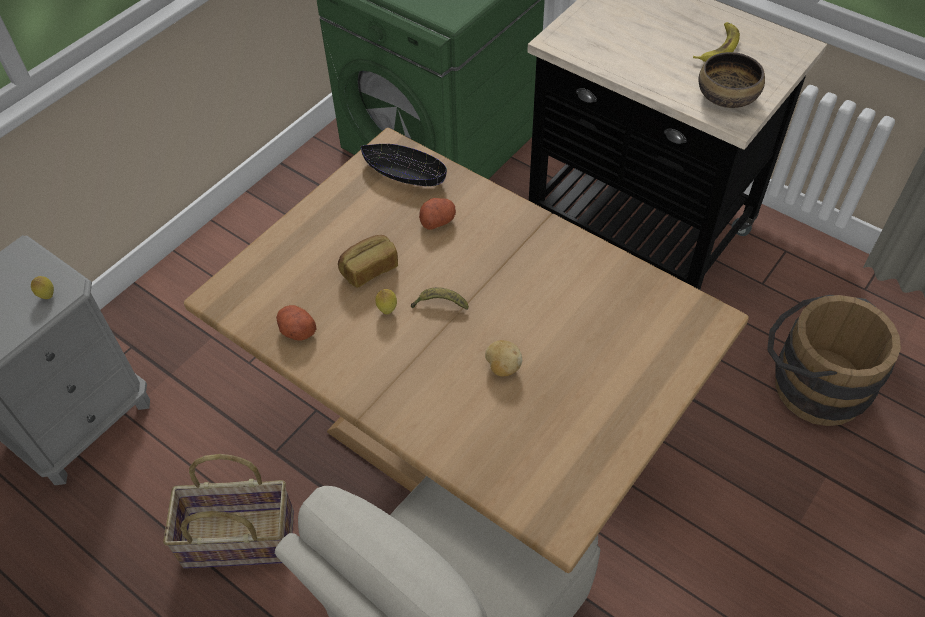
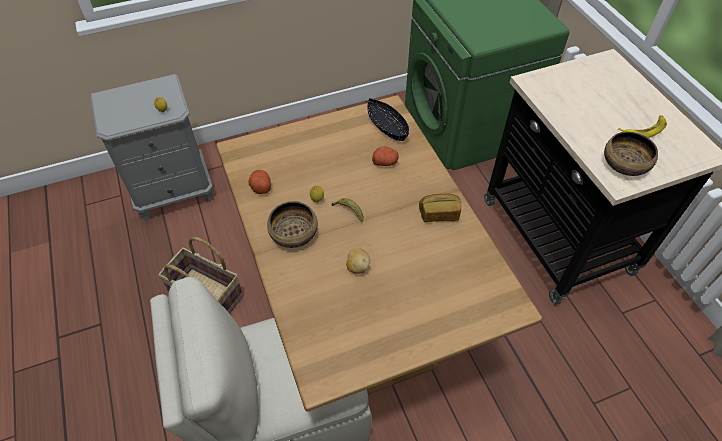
camera: 30 degrees right, 0 degrees up
bread [338,235,398,288] -> bread moved to [419,194,461,222]
brown bucket [767,295,901,426] -> none
none -> bowl [267,201,318,248]

